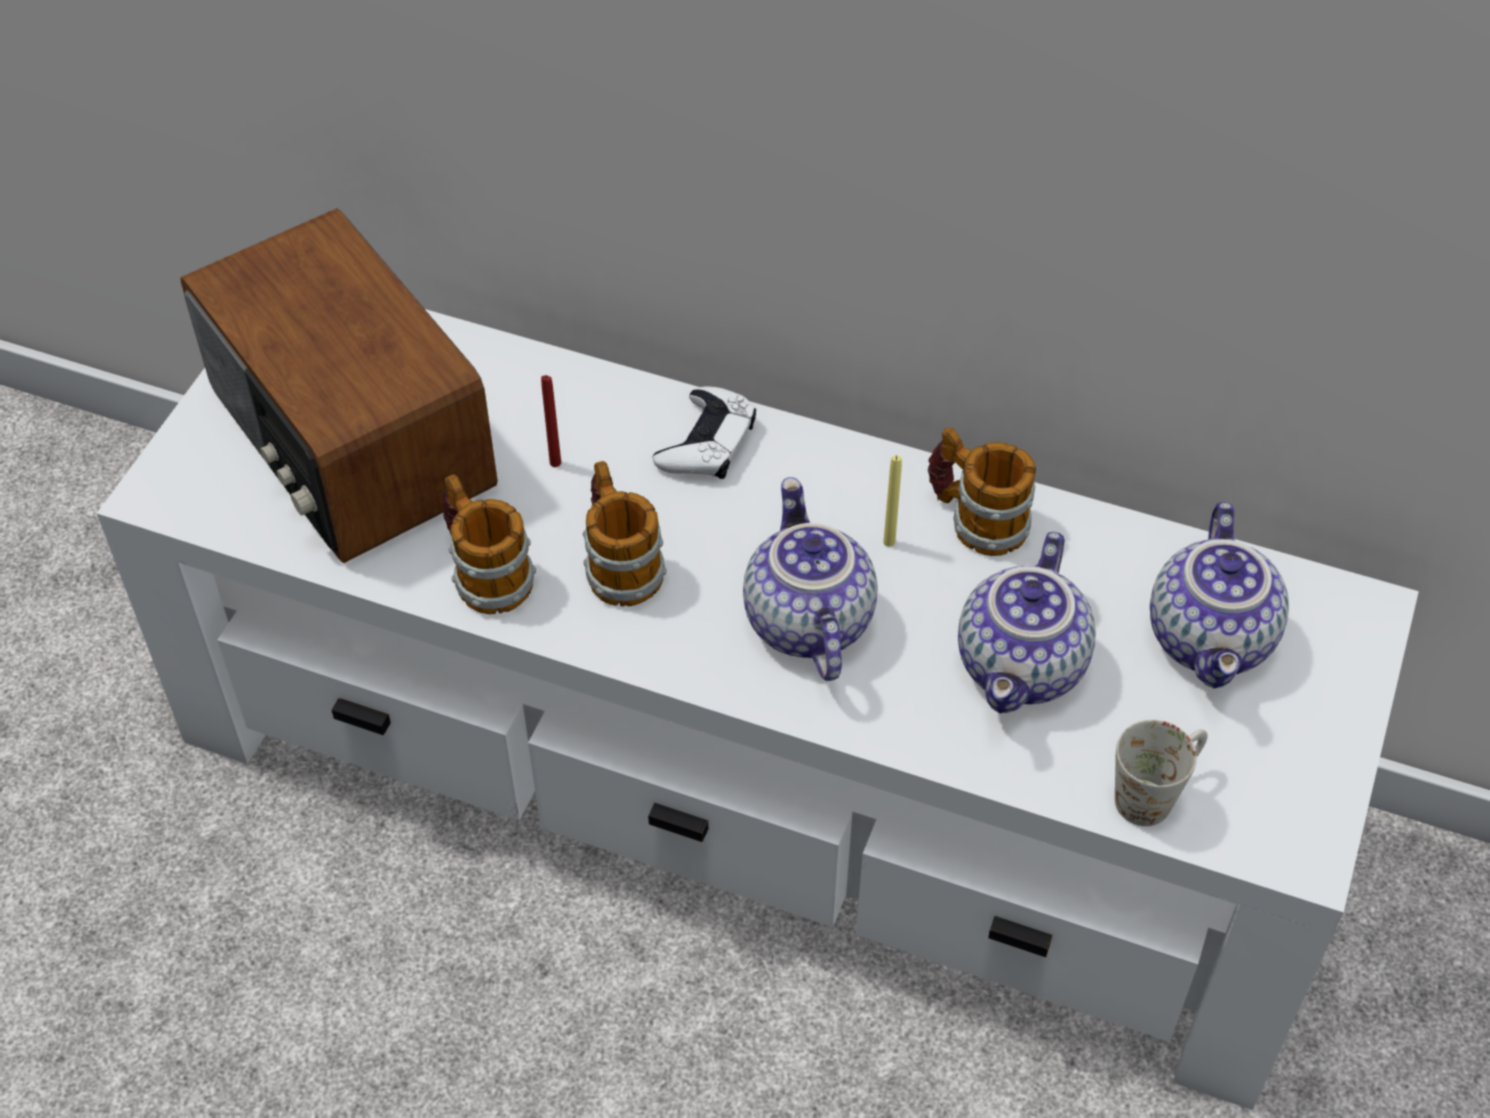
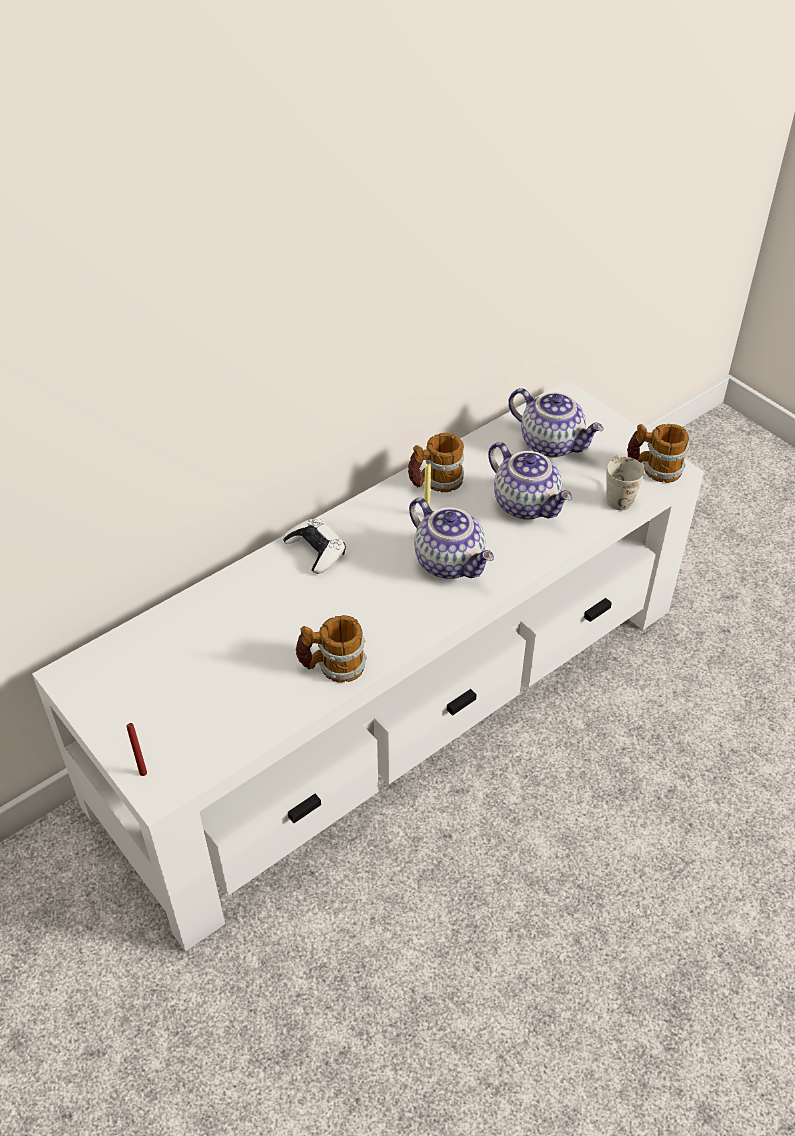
camera: 60 degrees left, 5 degrees down
radio [181,208,498,563] -> none
red candle [541,375,561,467] -> red candle moved to [127,723,147,776]
mug [583,461,667,606] -> mug moved to [627,424,689,483]
teapot [743,477,878,681] -> teapot turned 150 degrees counterclockwise [409,498,494,579]

